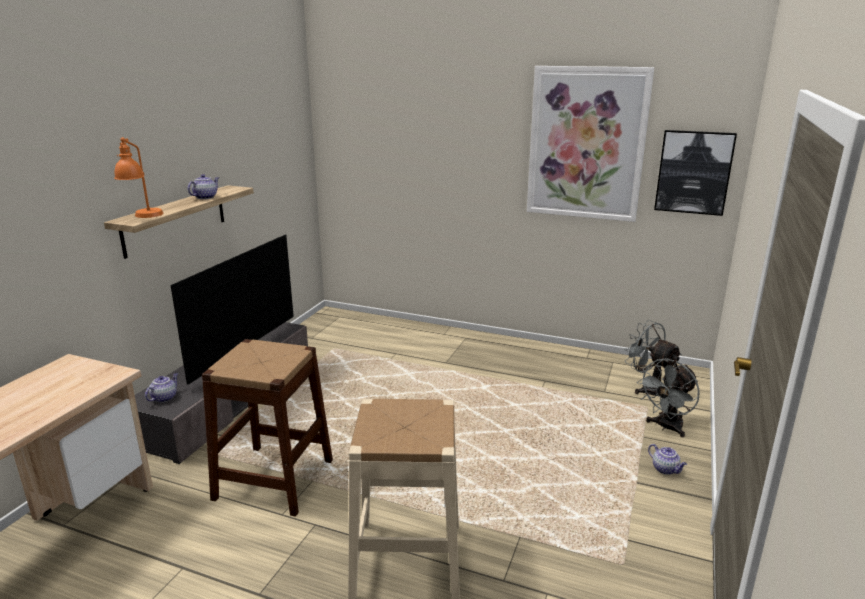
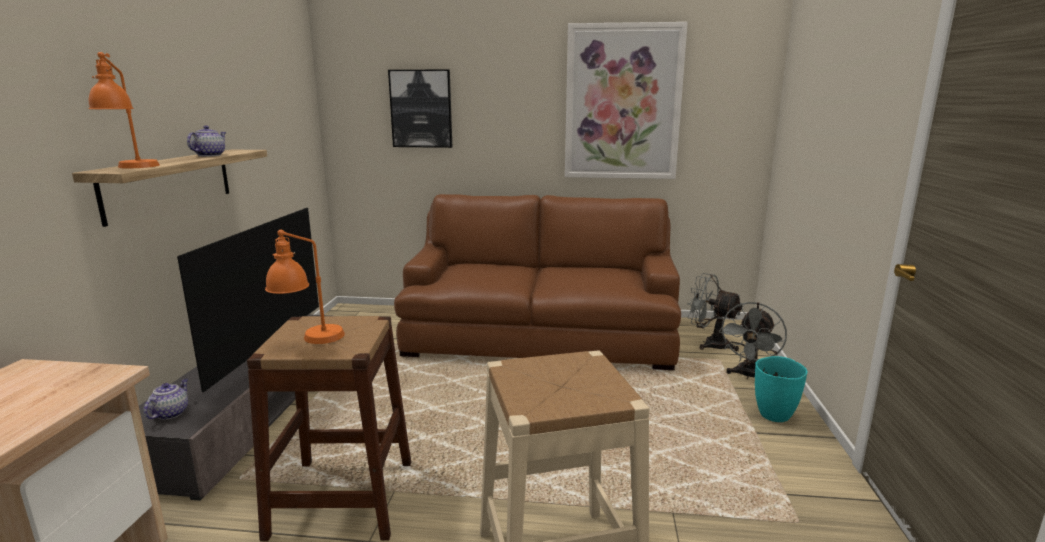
camera: 15 degrees left, 5 degrees down
teapot [648,444,687,475] -> turquoise vase [755,356,808,422]
picture [654,130,737,216] -> picture moved to [388,69,452,148]
none -> orange table lamp [265,230,345,344]
none -> brown sofa [394,194,681,370]

